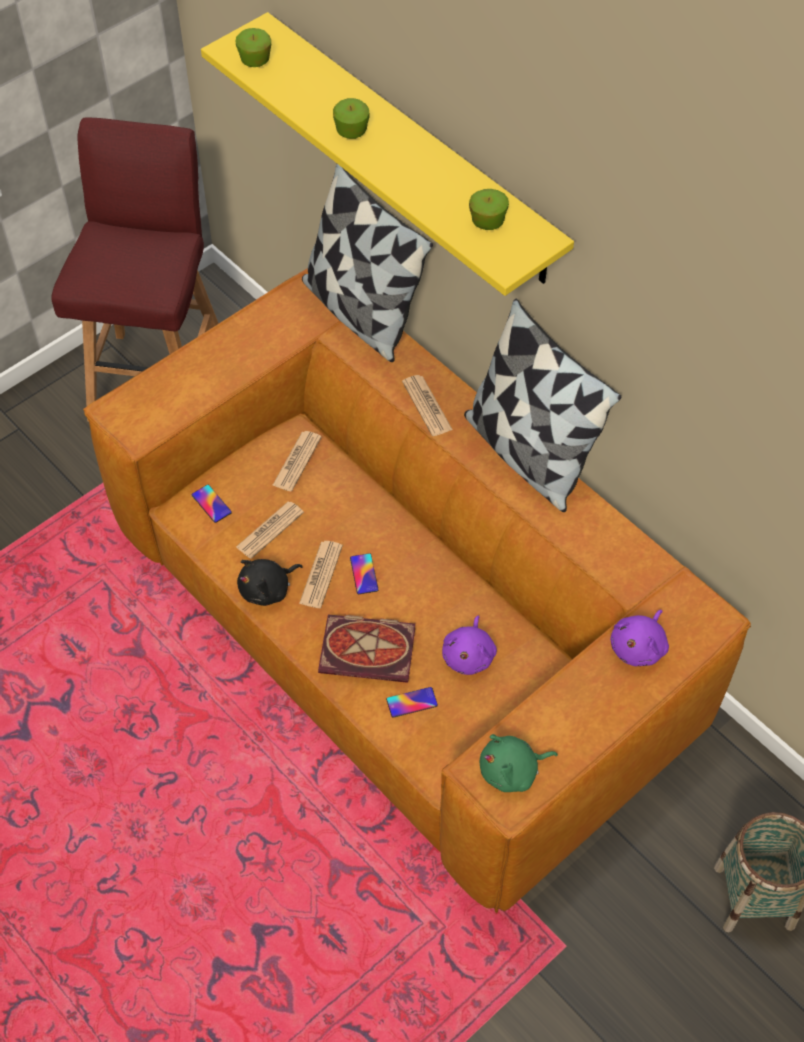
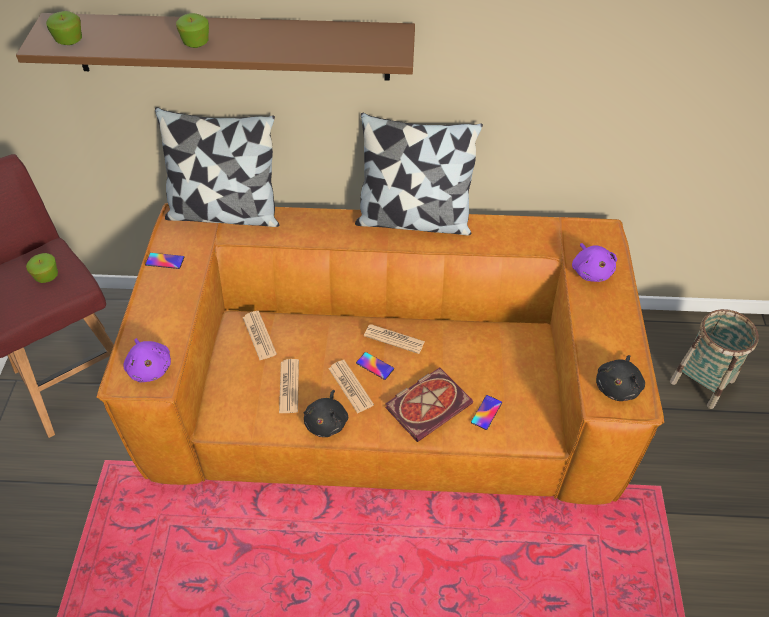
camera: 45 degrees left, 5 degrees down
phone [191,485,232,523] -> phone moved to [145,253,185,269]
yellow shelf [201,12,574,296] -> brown shelf [16,13,415,81]
newspaper [402,375,453,436] -> newspaper moved to [364,324,425,354]
purple plush toy [442,616,497,675] -> purple plush toy moved to [123,338,171,382]
apple [469,189,509,230] -> apple moved to [26,253,58,283]
green plush toy [480,734,558,792] -> black plush toy [596,355,645,401]

